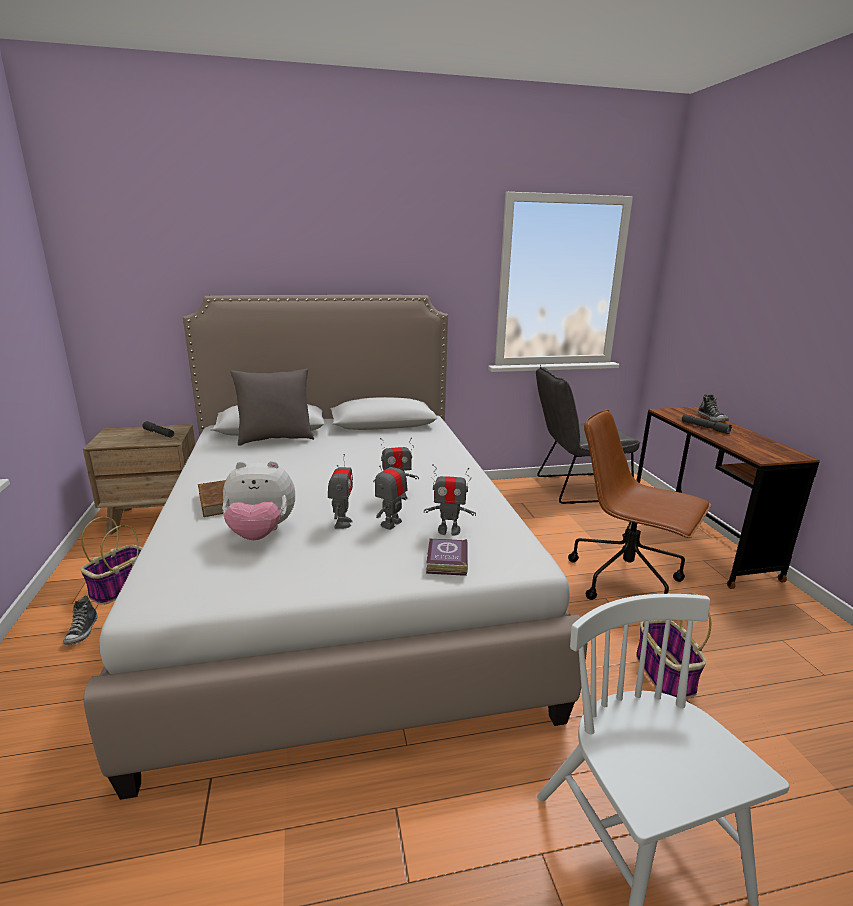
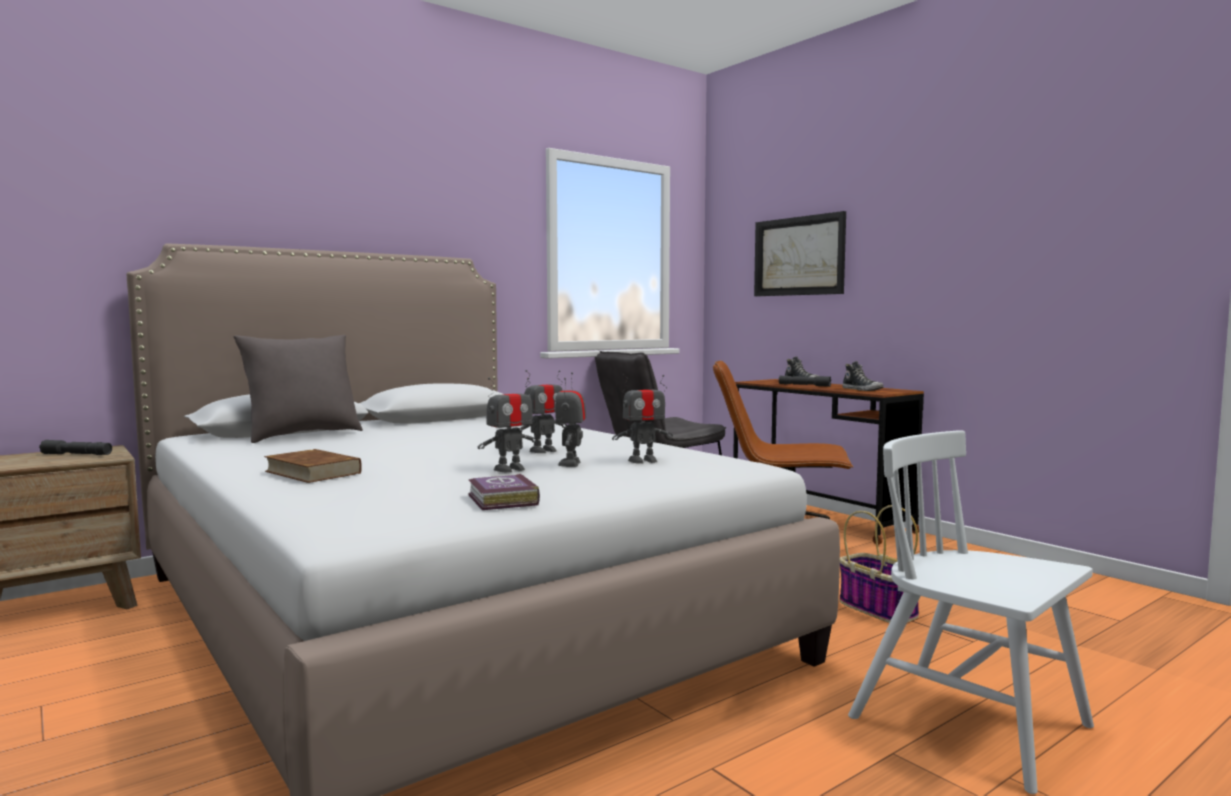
camera: 25 degrees left, 15 degrees down
shoe [63,595,98,645] -> shoe moved to [842,361,884,391]
basket [80,517,143,605] -> none
plush toy [222,461,295,540] -> none
toy robot [328,454,353,529] -> toy robot turned 75 degrees clockwise [478,377,538,472]
book [426,539,468,576] -> book moved to [468,474,540,510]
none -> picture [754,211,846,296]

